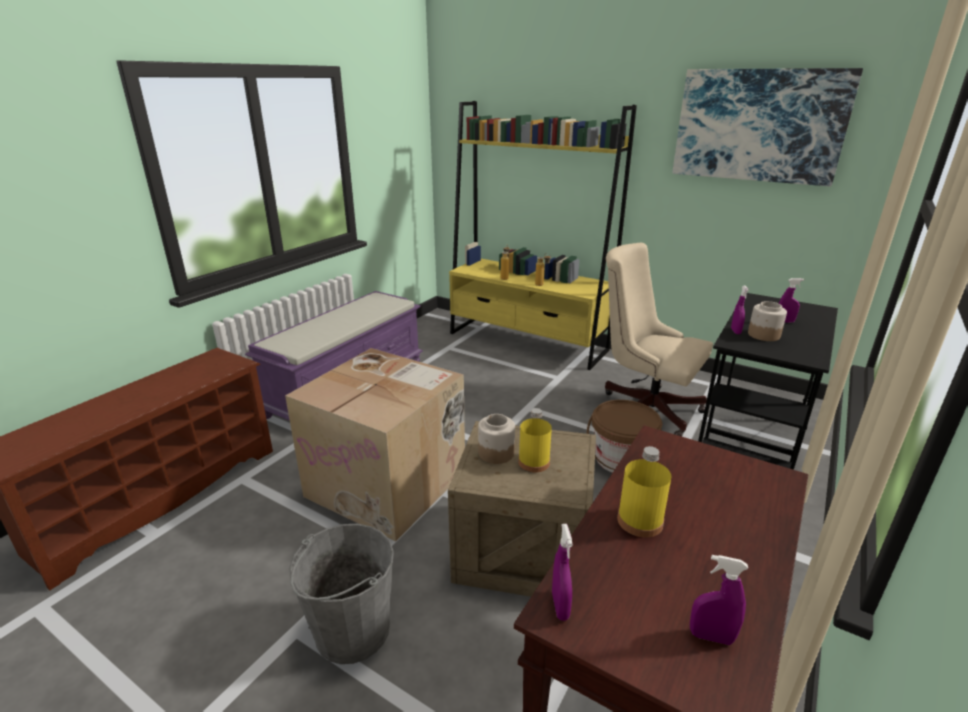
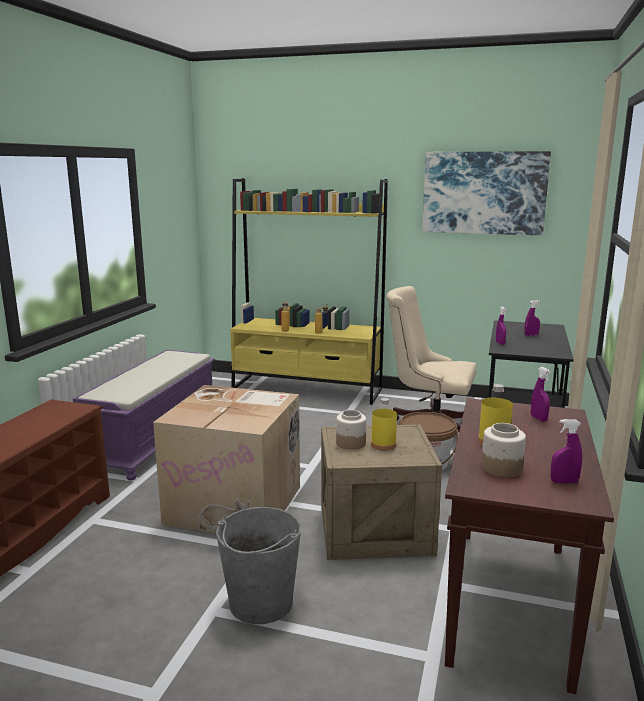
camera: 15 degrees left, 10 degrees down
purple spray bottle [552,524,573,621] -> purple spray bottle moved to [531,367,551,422]
jar [748,301,787,341] -> jar moved to [481,423,526,477]

